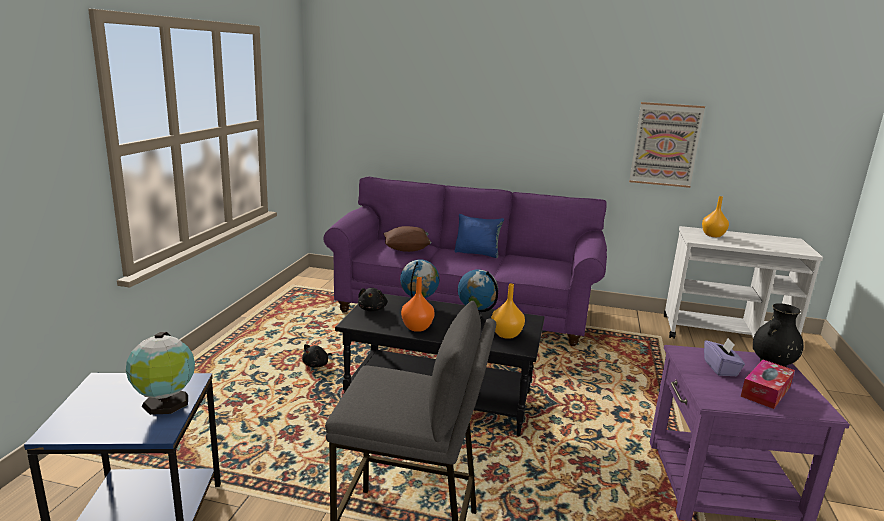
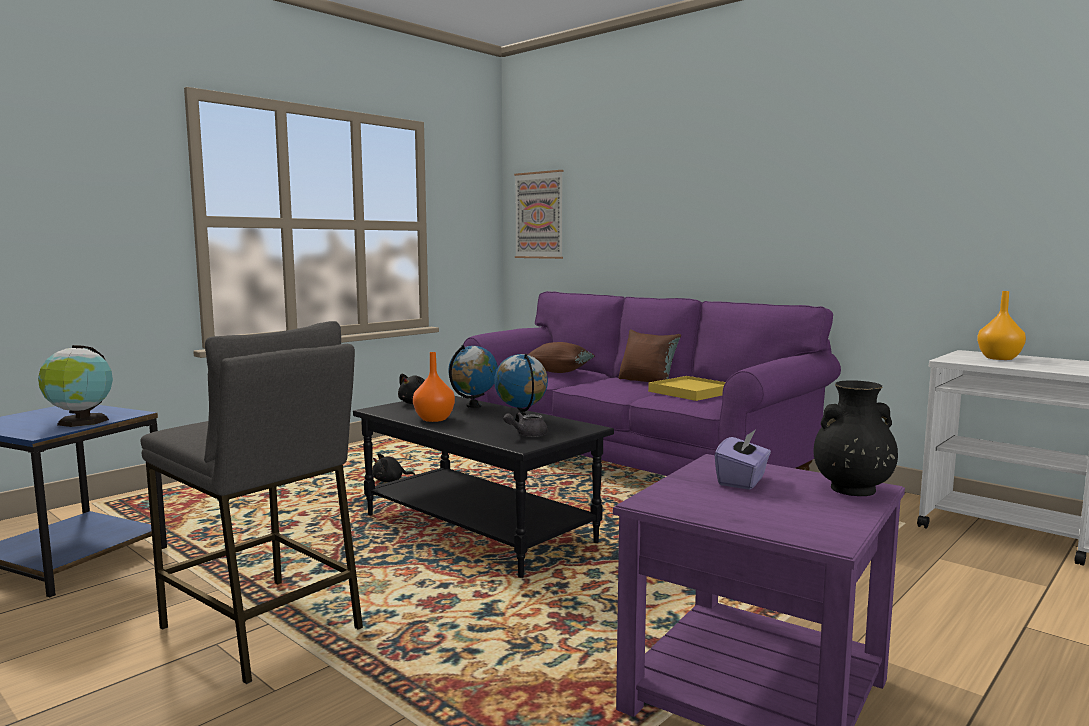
camera: 30 degrees right, 10 degrees down
blue pillow [454,214,504,258] -> brown pillow [618,330,681,382]
orange vase [491,284,525,339] -> grey teapot [503,413,548,437]
picture [629,102,705,188] -> picture moved to [514,170,563,259]
tissue box [741,360,795,409] -> none
none -> yellow tray [648,376,725,401]

